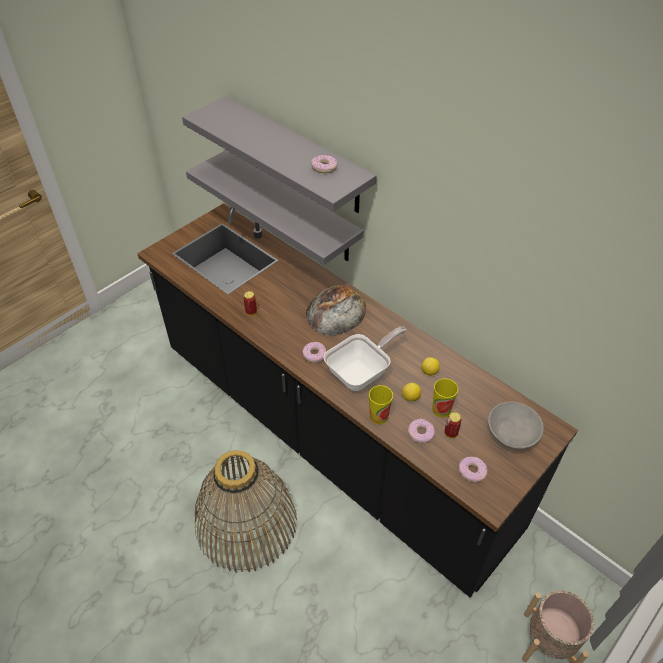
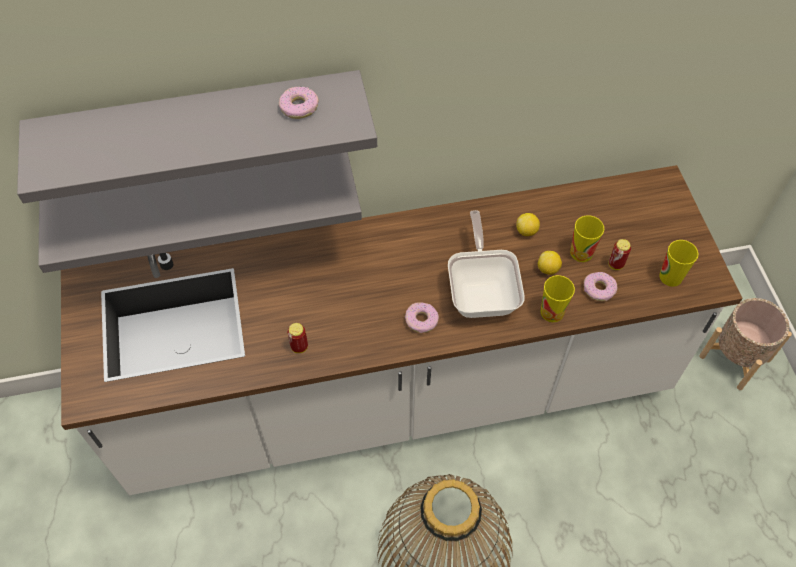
camera: 55 degrees left, 10 degrees up
black counter [137,203,578,597] -> white counter [61,165,743,495]
bread [306,285,366,336] -> none
donut [459,457,487,483] -> cup [659,240,698,287]
grey bowl [488,402,544,450] -> none

